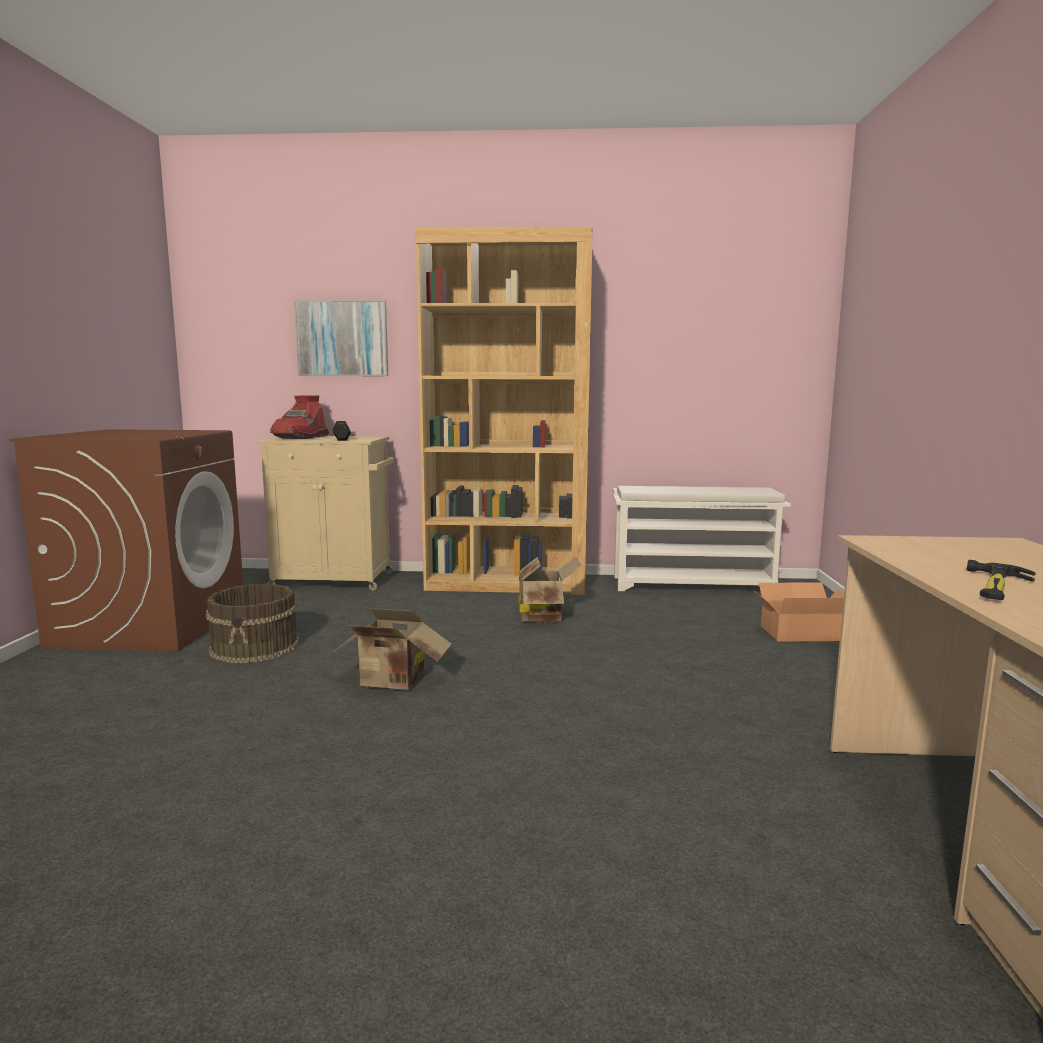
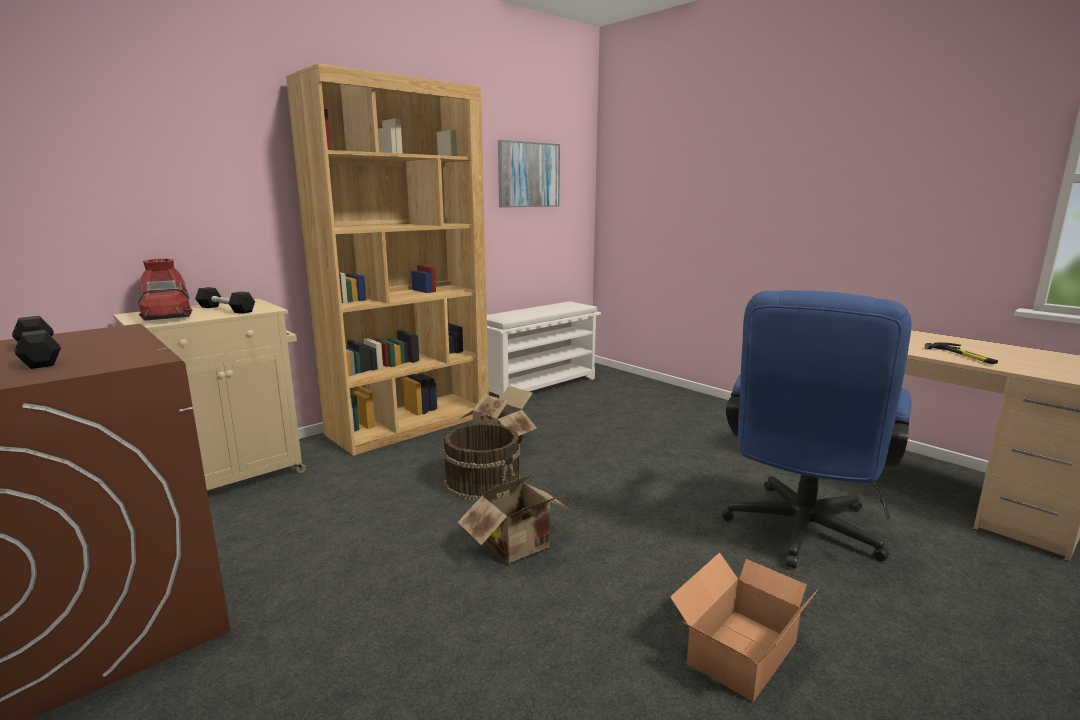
camera: 45 degrees left, 5 degrees up
brown bucket [206,584,299,663] -> brown bucket moved to [442,423,521,501]
picture [294,300,388,376] -> picture moved to [498,140,560,208]
cardboard box [753,582,844,642] -> cardboard box moved to [670,552,818,702]
none -> black dumbbell [12,316,61,369]
none -> blue office chair [722,290,912,569]

